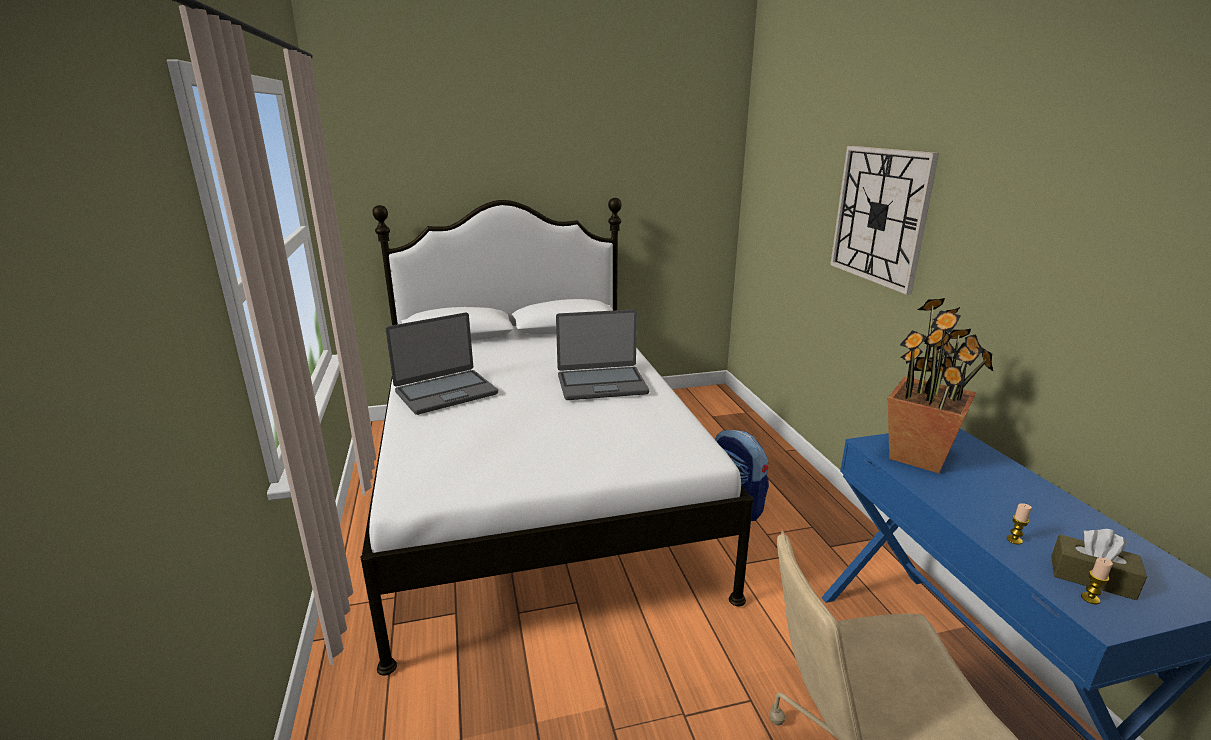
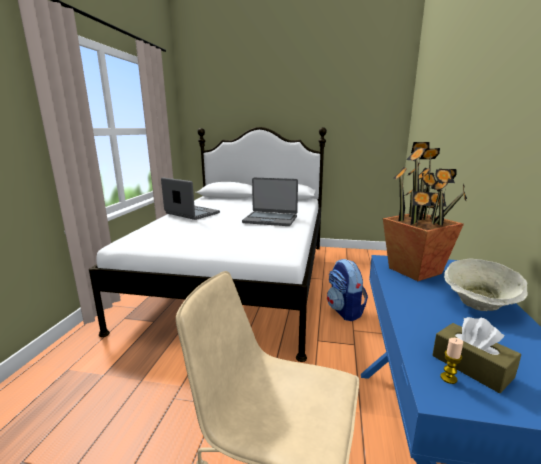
camera: 25 degrees right, 5 degrees down
laptop [385,312,498,415] -> laptop turned 135 degrees counterclockwise [161,177,220,220]
wall clock [830,146,939,295] -> none
candle [1006,503,1032,545] -> none
none -> beige bowl [444,258,528,311]

